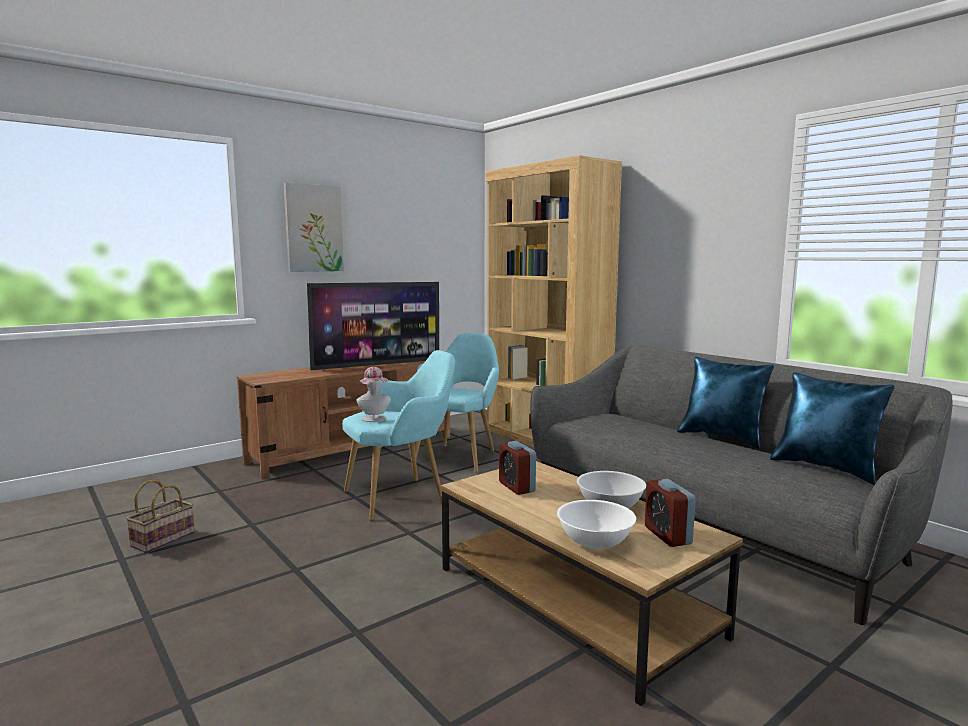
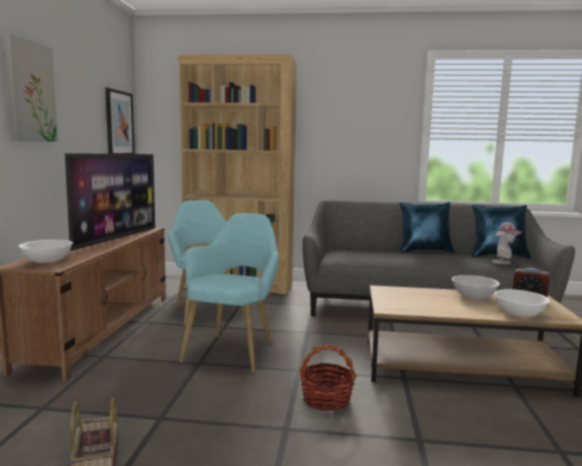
camera: 45 degrees left, 0 degrees up
hat [356,367,391,422] -> hat moved to [492,222,521,264]
alarm clock [499,441,536,495] -> none
none -> white bowl [19,240,73,263]
none -> picture [105,87,135,154]
none -> basket [300,344,357,411]

